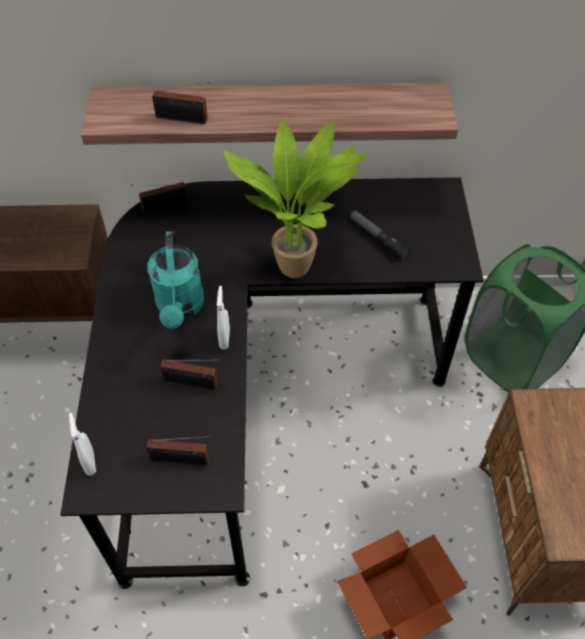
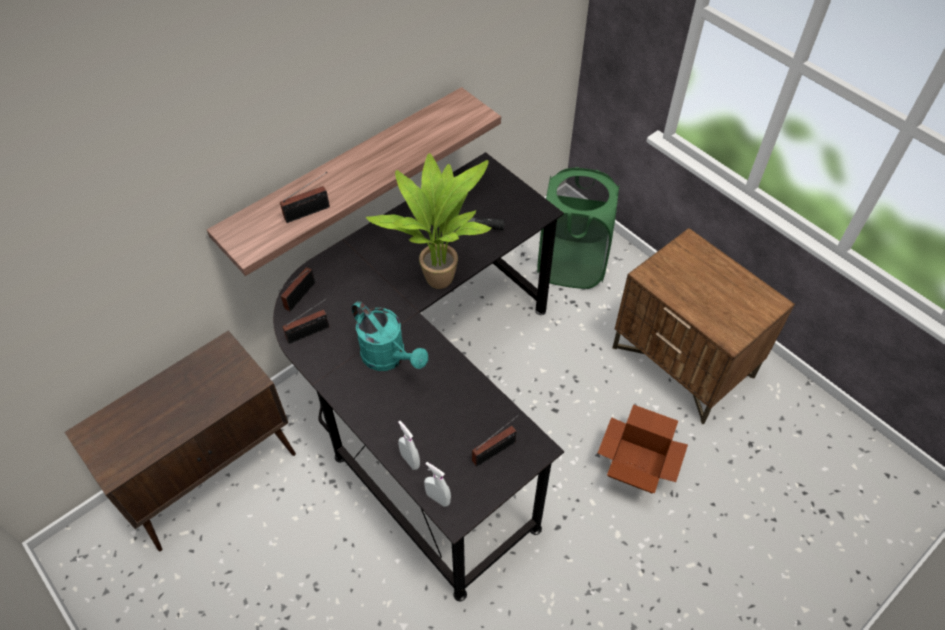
camera: 40 degrees left, 0 degrees up
radio [160,359,220,391] -> radio moved to [283,298,329,344]
white spray bottle [217,286,230,350] -> white spray bottle moved to [398,421,420,470]

